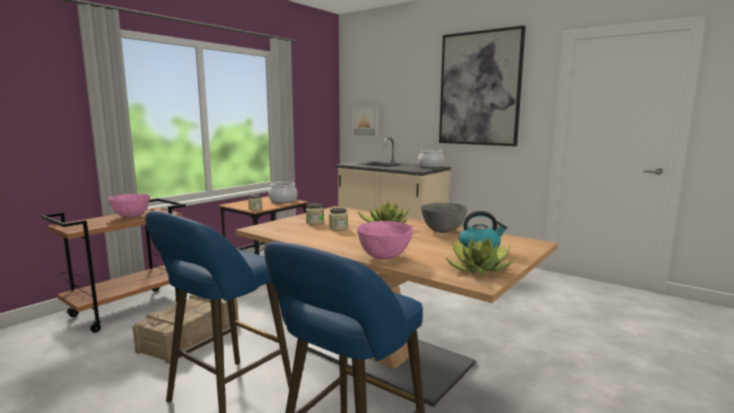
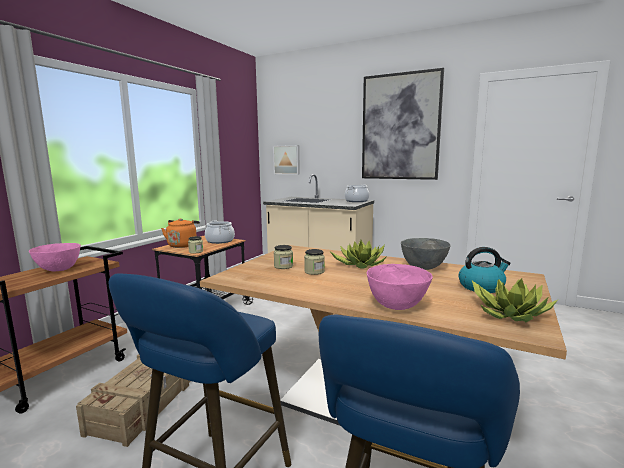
camera: 10 degrees left, 0 degrees up
none -> orange kettle [161,218,200,248]

